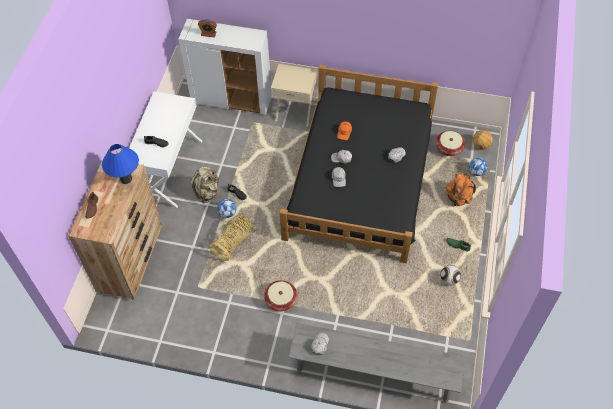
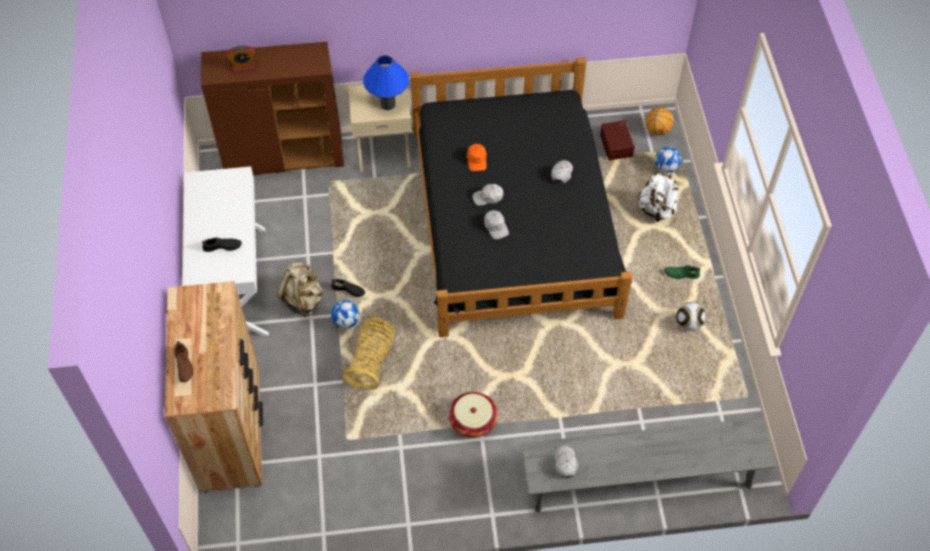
camera: 20 degrees left, 0 degrees up
blue table lamp [102,144,139,184] -> blue table lamp moved to [363,55,409,110]
white cabinet [178,19,272,115] -> brown cabinet [201,42,344,175]
basket [436,131,465,156] -> brown storage box [600,120,635,160]
orange backpack [446,173,476,206] -> white backpack [638,171,679,222]

